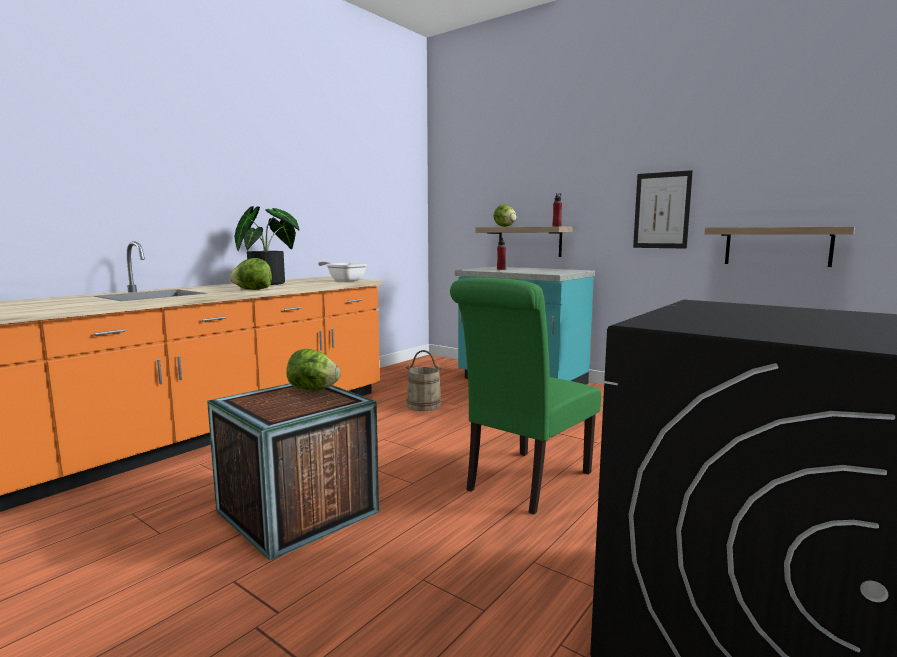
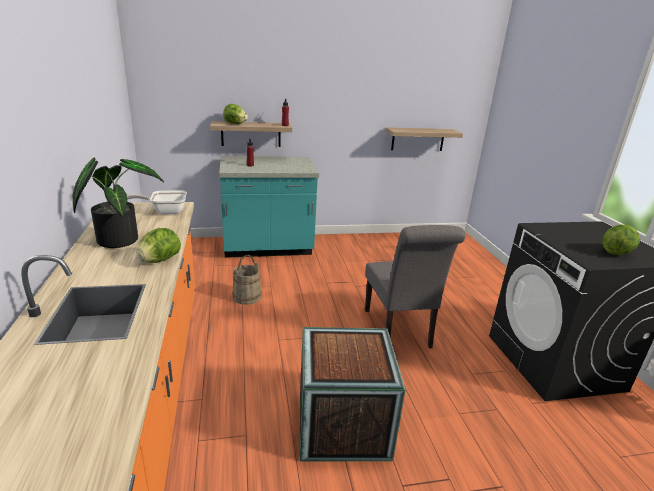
camera: 50 degrees left, 15 degrees up
lettuce [286,349,341,390] -> lettuce moved to [602,225,640,255]
green chair [450,278,601,515] -> grey chair [365,225,466,348]
picture [633,170,693,249] -> none

